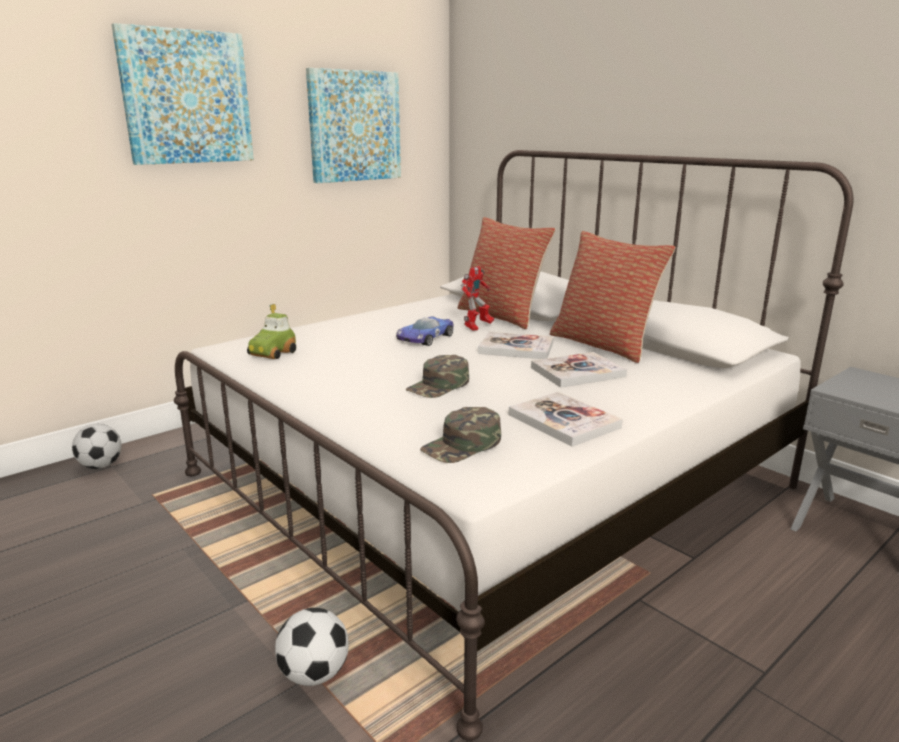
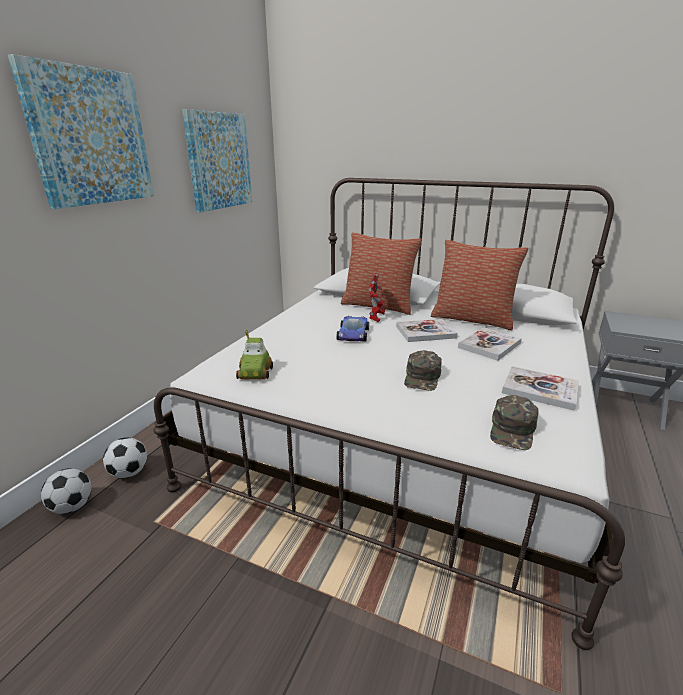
camera: 25 degrees left, 5 degrees up
football [275,608,349,686] -> football moved to [103,437,147,478]

